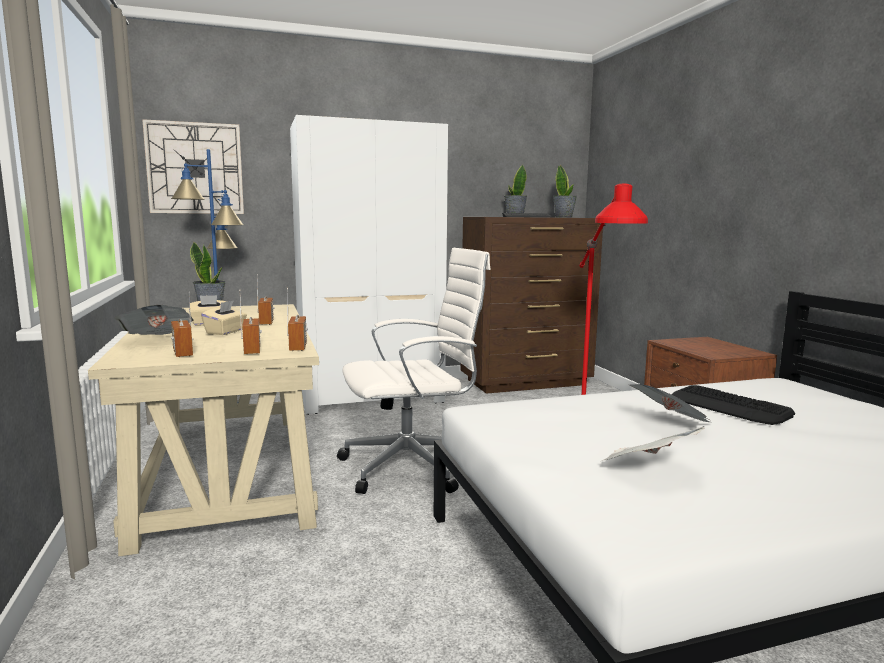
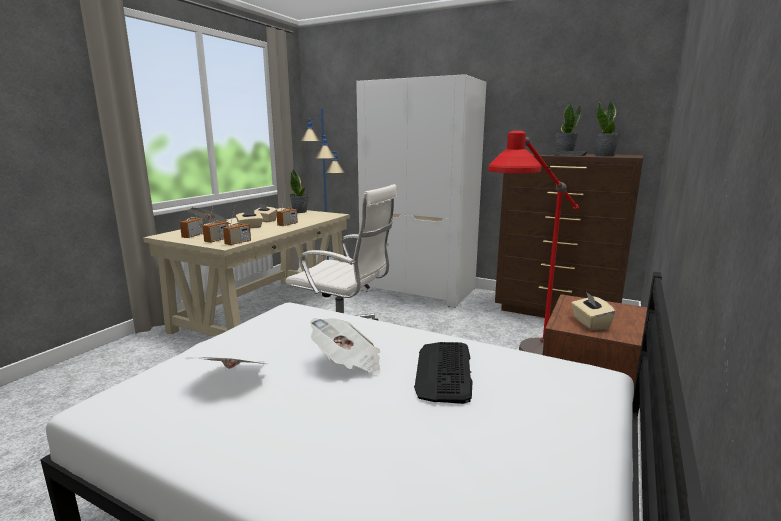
camera: 45 degrees right, 5 degrees up
wall clock [142,119,244,214] -> none
none -> beige tissue box [571,292,616,330]

